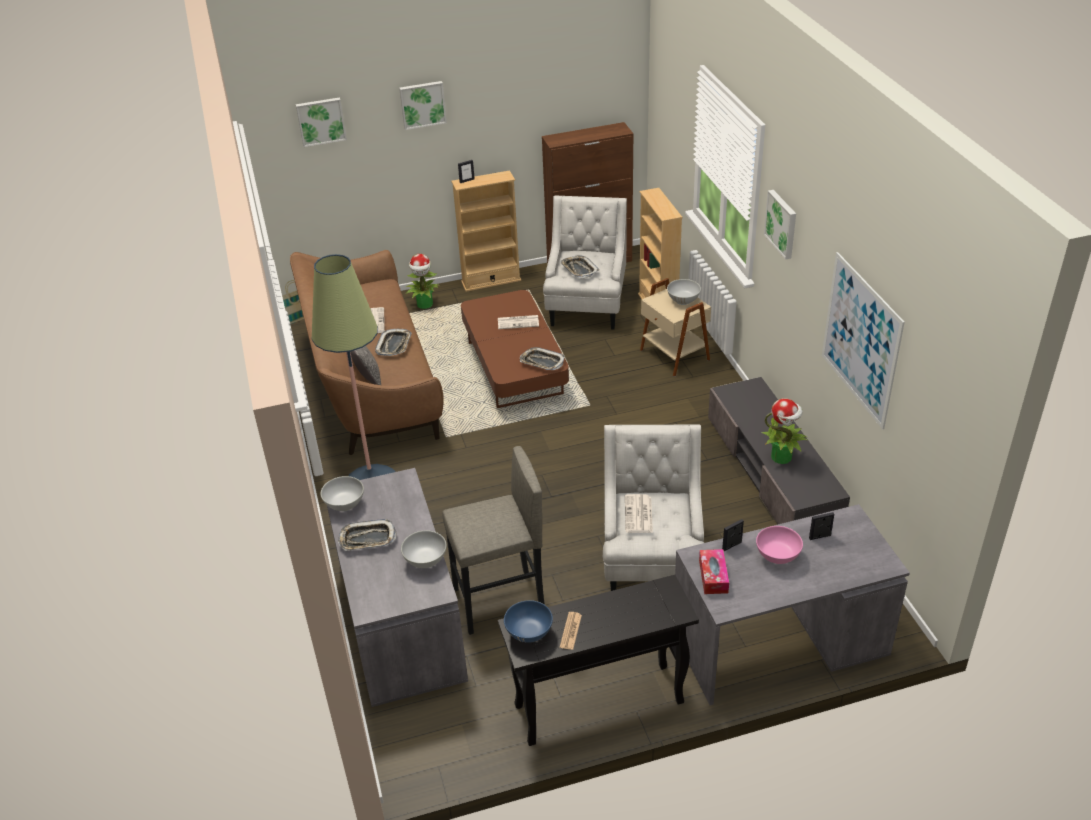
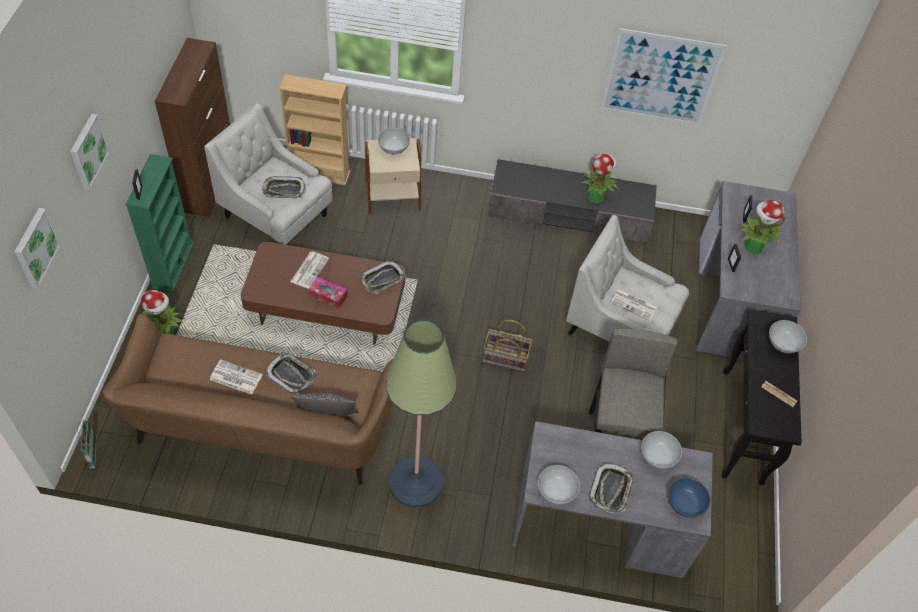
camera: 70 degrees left, 15 degrees up
beige bookcase [451,170,521,292] -> green bookcase [125,154,194,292]
blue bowl [504,600,553,643] -> blue bowl moved to [668,478,710,518]
tissue box [699,549,729,594] -> tissue box moved to [309,277,348,309]
pink bowl [756,526,803,564] -> potted plant [740,200,785,254]
picture [764,190,796,260] -> none
none -> basket [482,320,533,372]
none -> white bowl [769,320,807,353]

